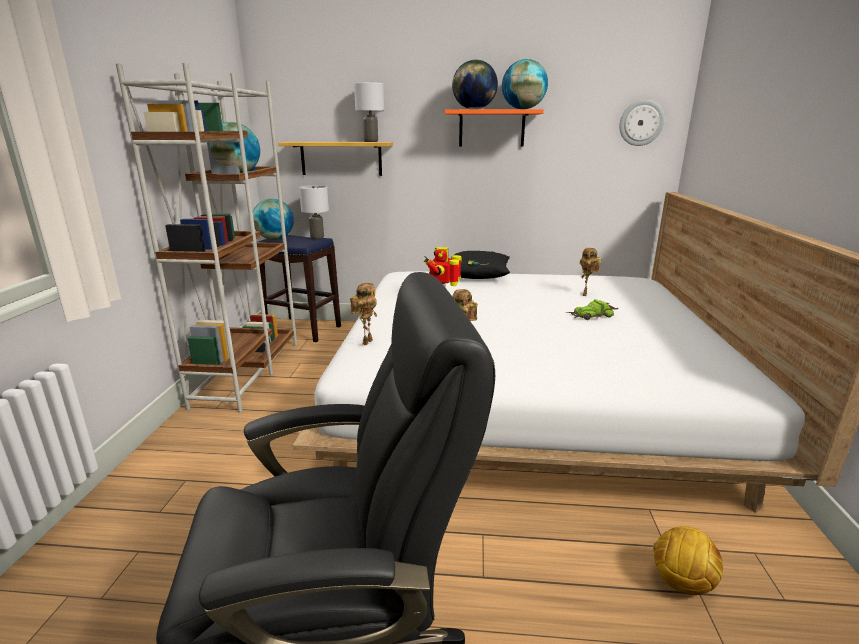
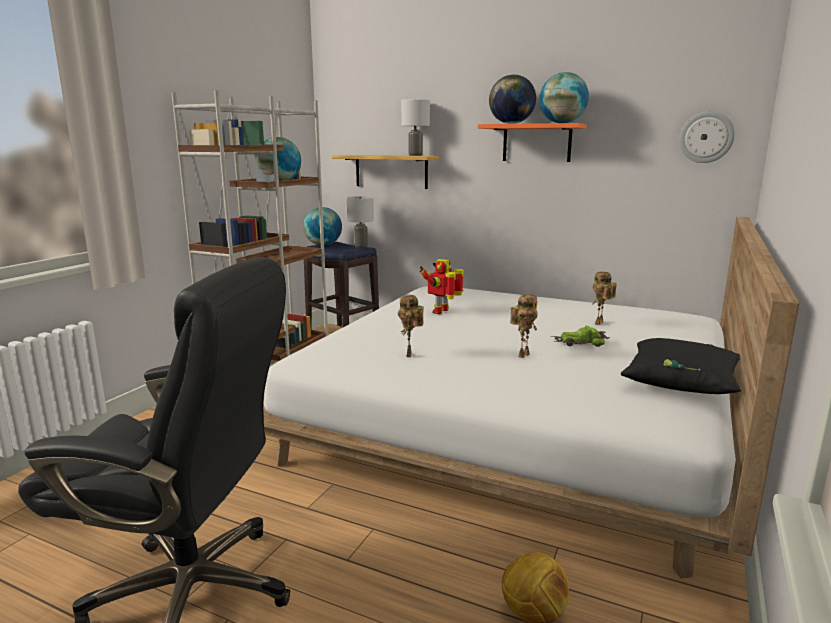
camera: 20 degrees right, 5 degrees down
toy robot [350,283,377,345] -> toy robot moved to [510,294,538,358]
black pillow [451,251,510,279] -> black pillow moved to [621,338,741,394]

